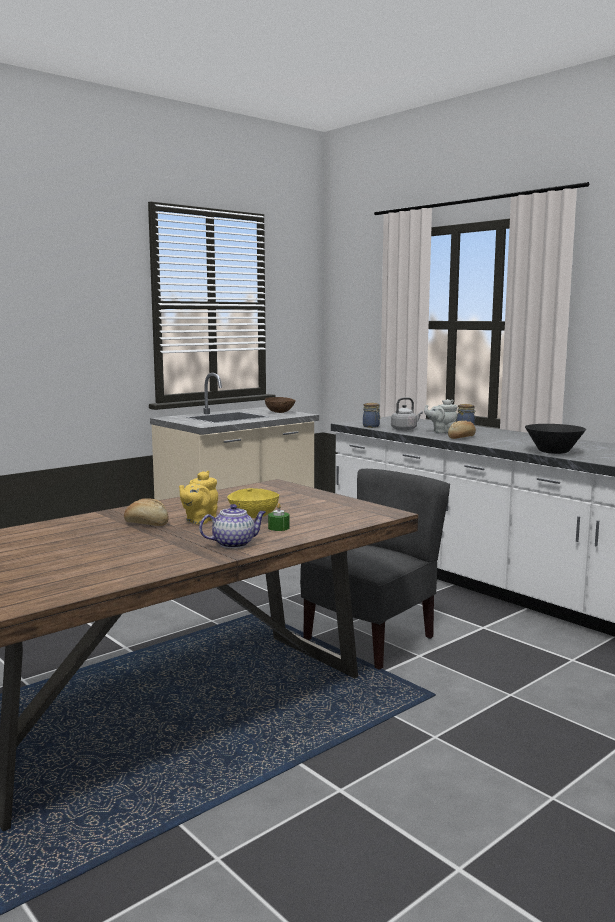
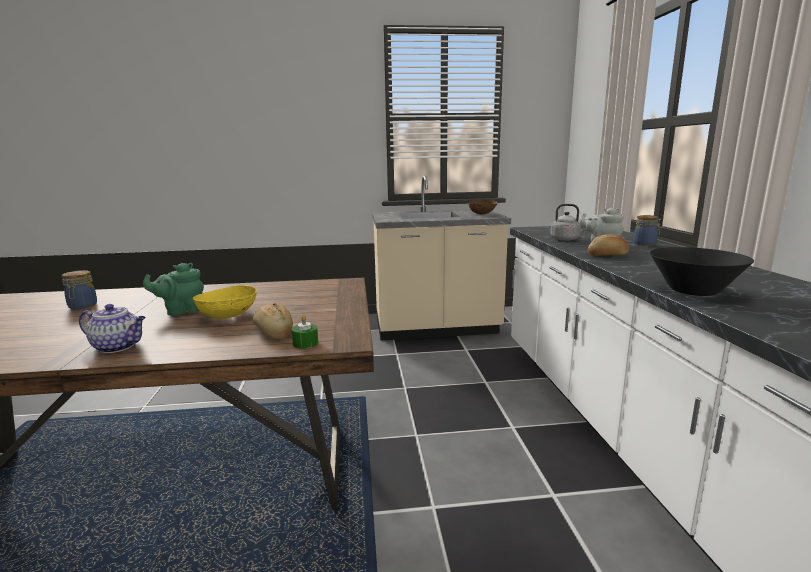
camera: 35 degrees right, 5 degrees up
bread [124,498,169,526] -> bread moved to [253,303,293,339]
yellow teapot [179,471,218,524] -> green teapot [143,263,204,316]
green candle [268,503,290,531] -> green candle moved to [292,315,318,349]
grey chair [300,469,450,670] -> none
jar [363,403,380,428] -> jar moved to [62,270,97,309]

